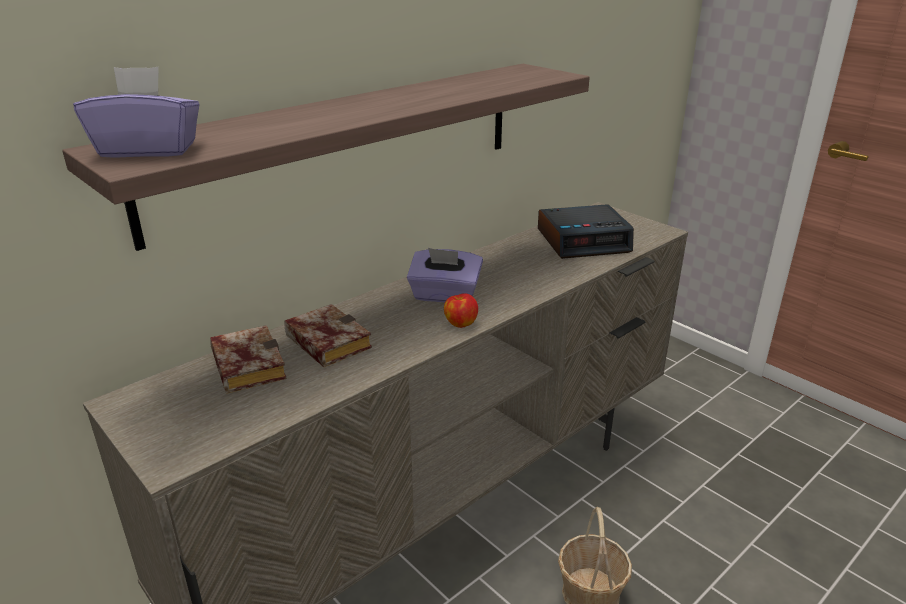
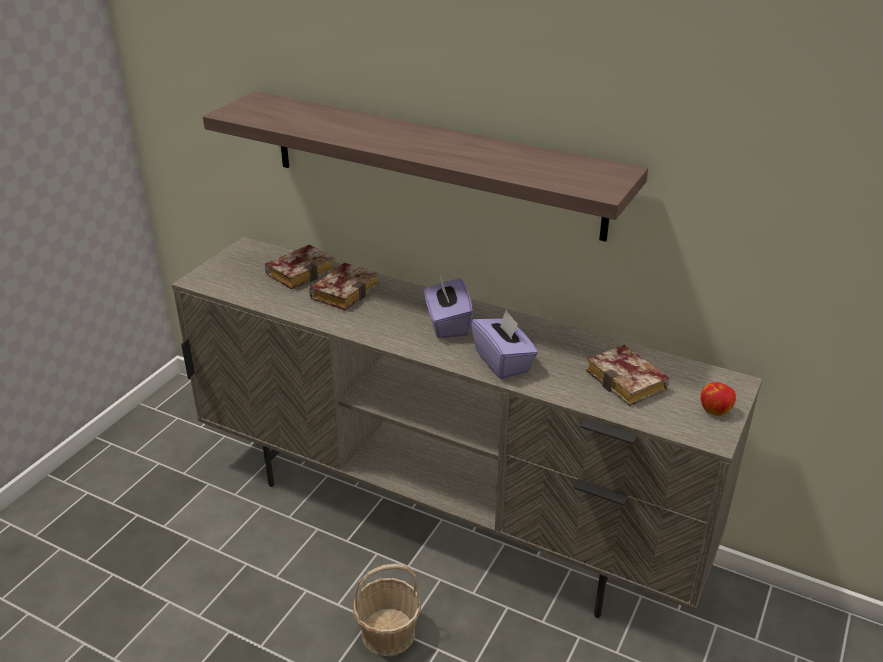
camera: 70 degrees right, 5 degrees up
purple tissue box [73,67,200,158] -> purple tissue box moved to [471,310,538,379]
apple [444,293,478,328] -> apple moved to [701,382,736,416]
alarm clock [538,204,634,259] -> book [586,344,669,406]

